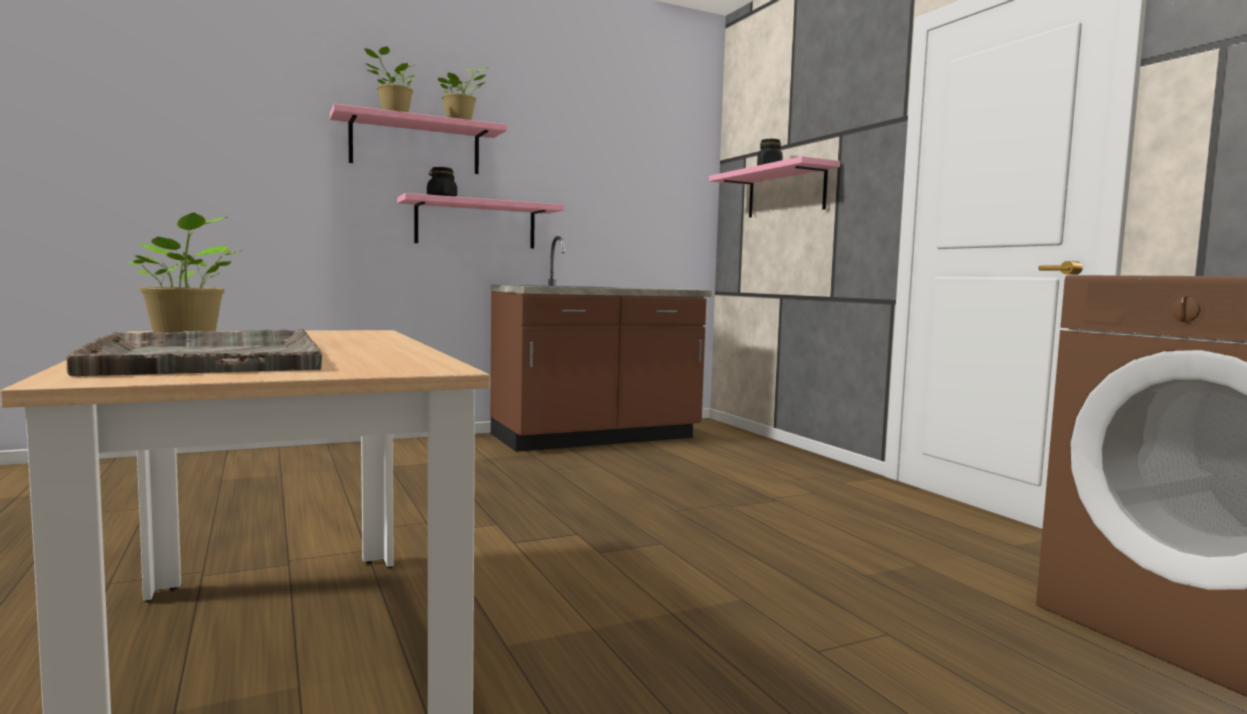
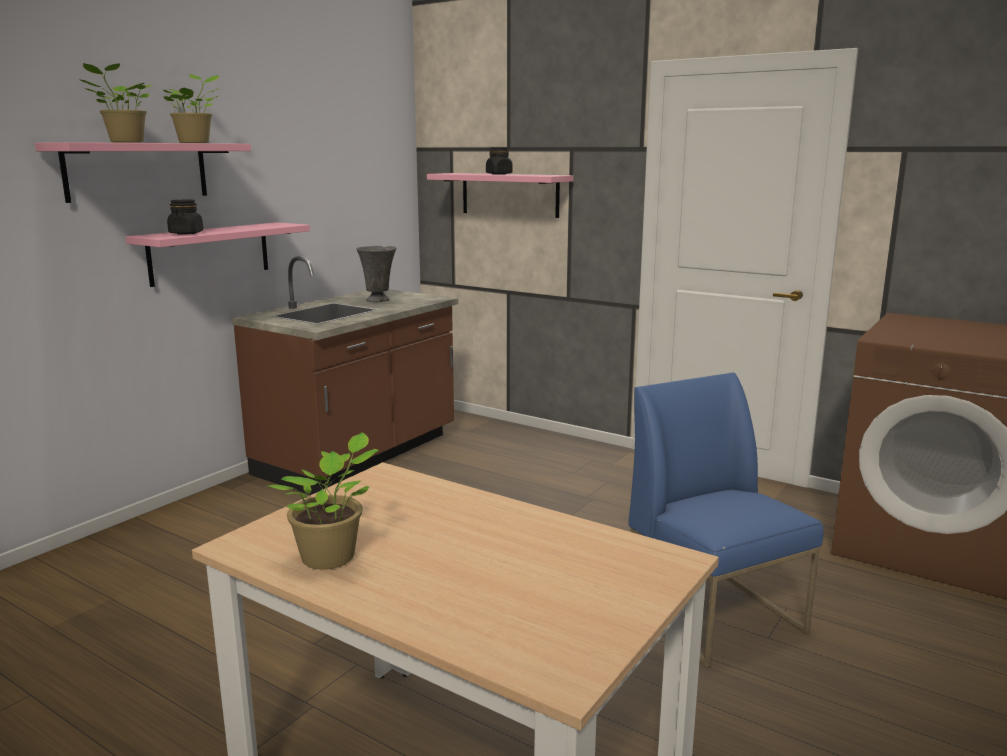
camera: 30 degrees left, 10 degrees up
grey tray [67,329,322,376] -> none
none -> grey vase [357,246,396,302]
none -> blue chair [629,373,824,668]

